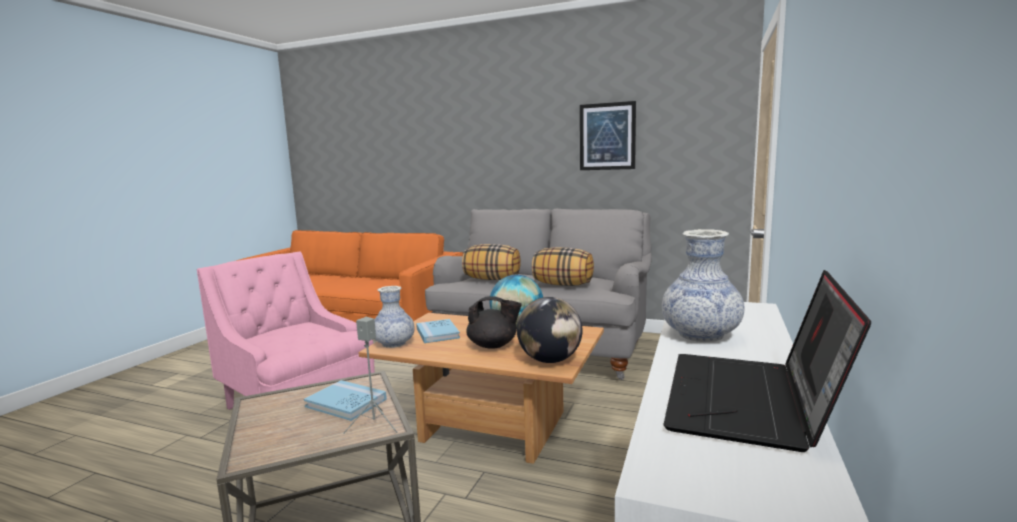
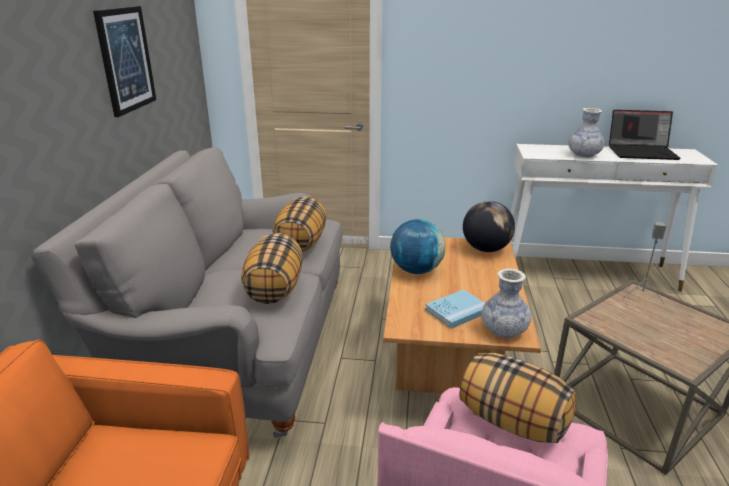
camera: 105 degrees left, 15 degrees up
blue book [304,380,387,421] -> none
black teapot [466,296,522,349] -> none
none -> pillow [460,353,576,443]

